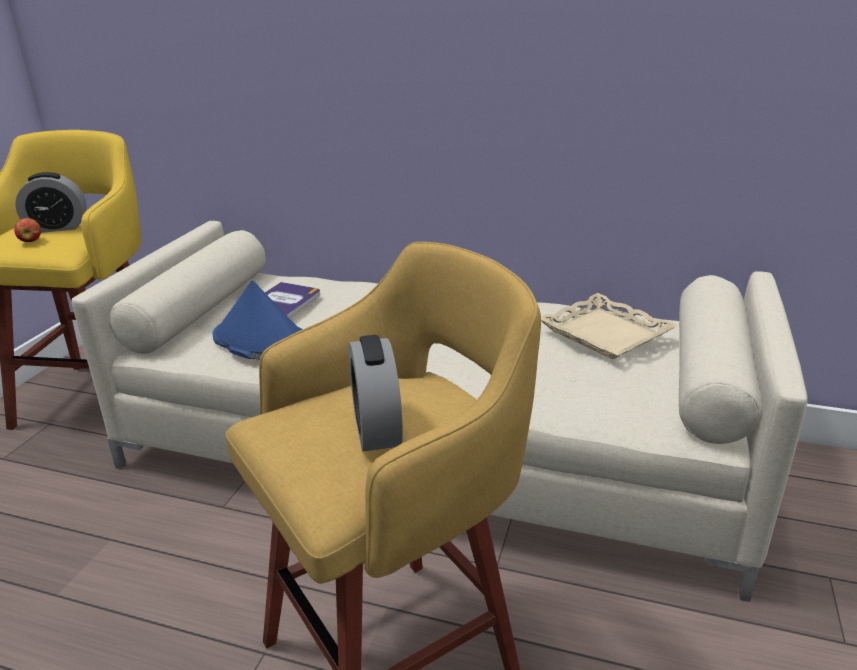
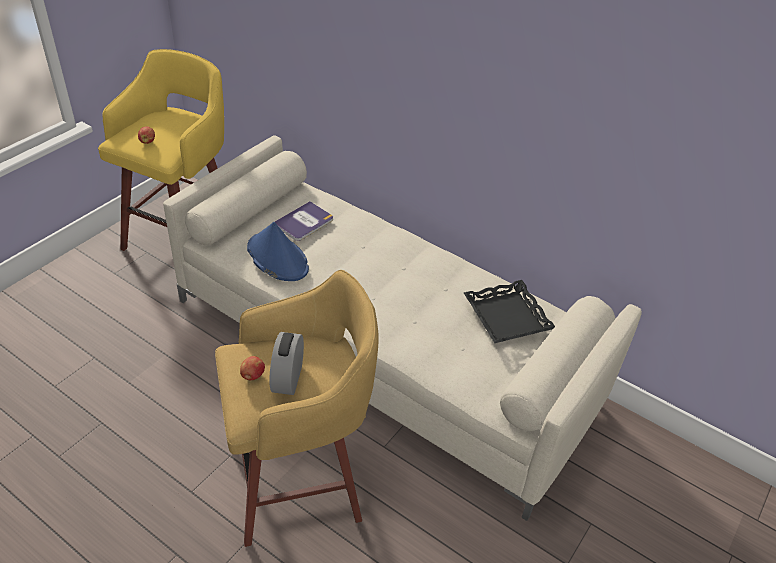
camera: 15 degrees right, 15 degrees up
alarm clock [15,172,87,233] -> none
beige tray [541,293,678,359] -> black tray [464,280,555,343]
none -> apple [240,356,265,380]

